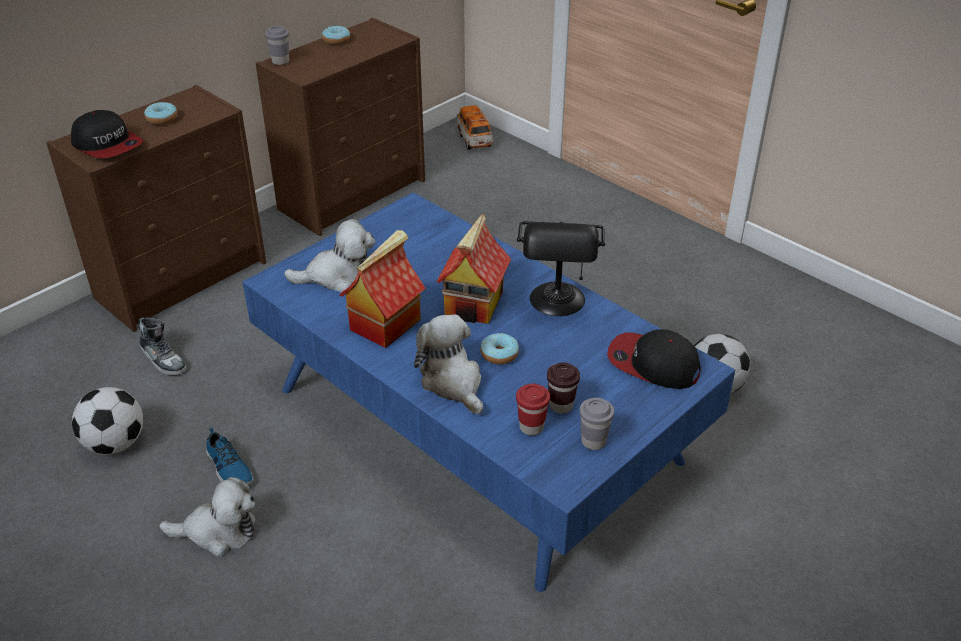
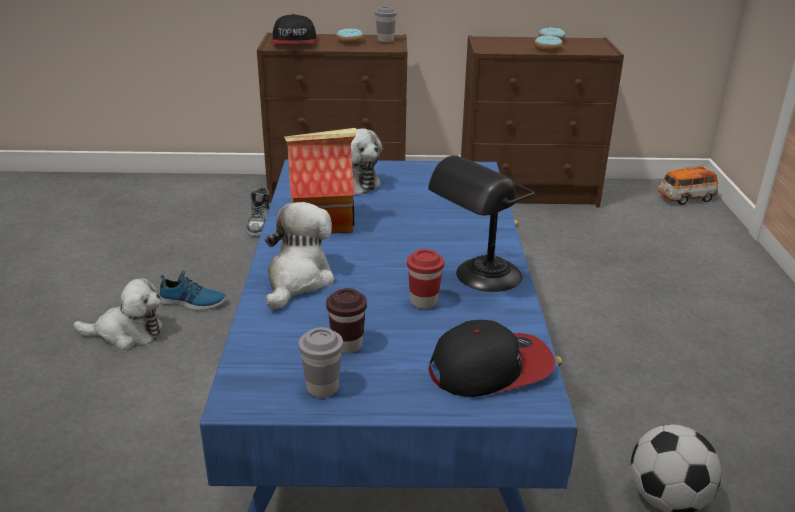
camera: 45 degrees right, 10 degrees down
football [72,387,143,455] -> none
plush toy [159,477,256,557] -> plush toy turned 45 degrees counterclockwise [73,278,163,350]
shoe [206,427,254,486] -> shoe turned 90 degrees counterclockwise [159,271,227,311]
grey cup [265,26,289,65] -> grey cup moved to [375,6,397,43]
toy house [436,214,511,324] -> none
toy car [457,105,493,150] -> toy car turned 135 degrees counterclockwise [658,165,718,205]
donut [481,333,519,364] -> donut moved to [534,36,562,52]
red cup [516,384,550,436] -> red cup moved to [407,249,444,309]
cap [607,329,701,389] -> cap turned 90 degrees clockwise [429,320,555,397]

